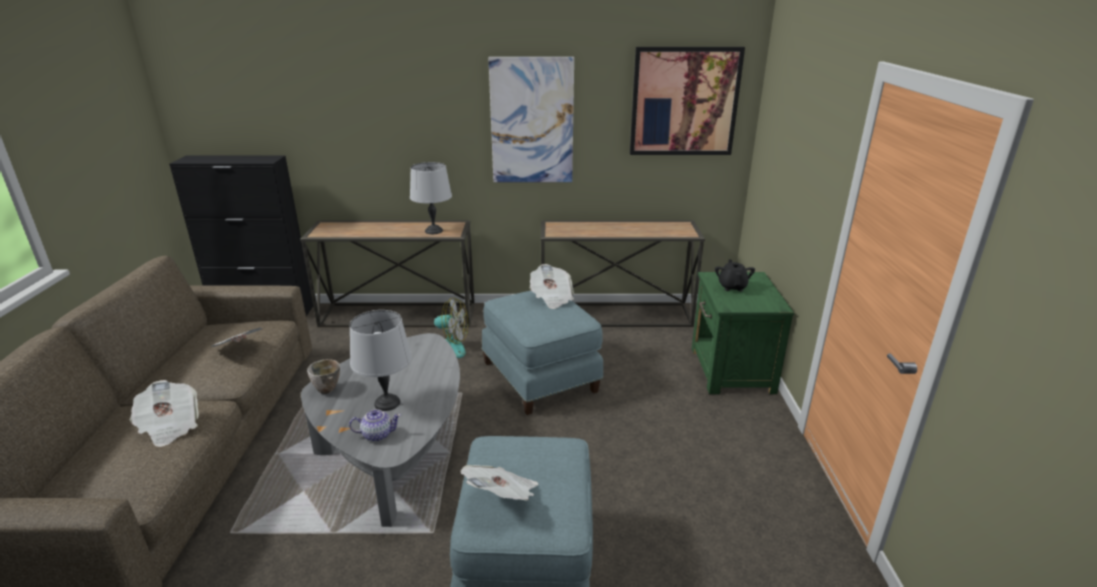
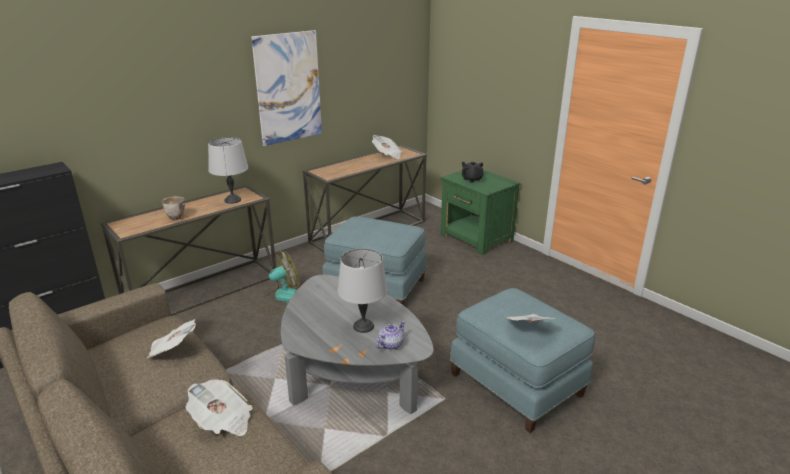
camera: 40 degrees left, 0 degrees up
bowl [307,359,340,394] -> bowl moved to [162,196,185,220]
newspaper [530,264,574,309] -> newspaper moved to [372,135,403,159]
picture [630,47,745,155] -> none

